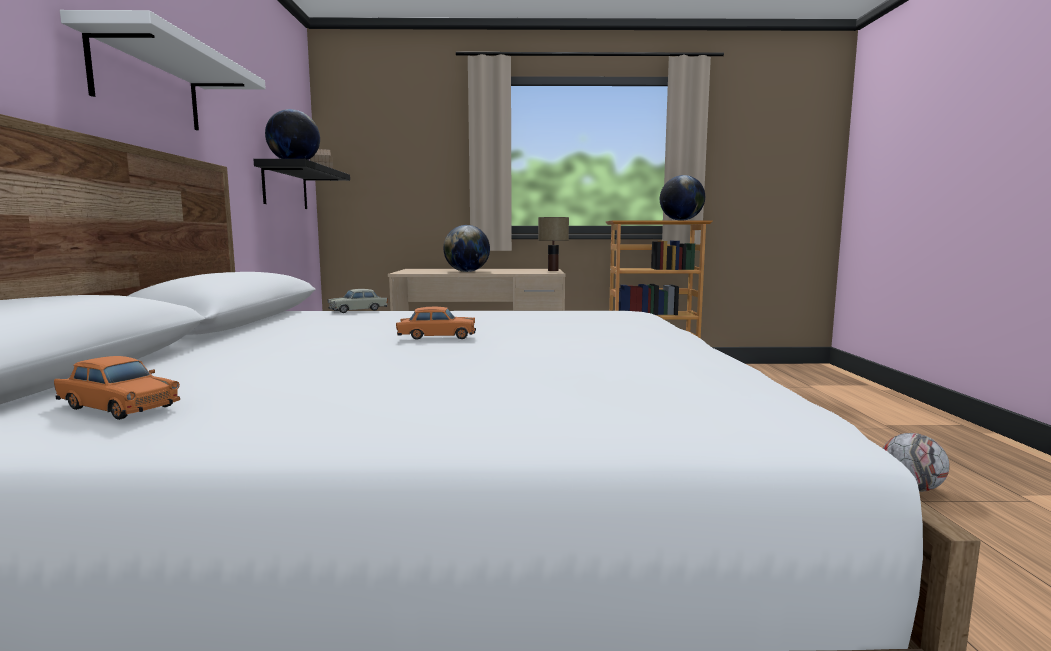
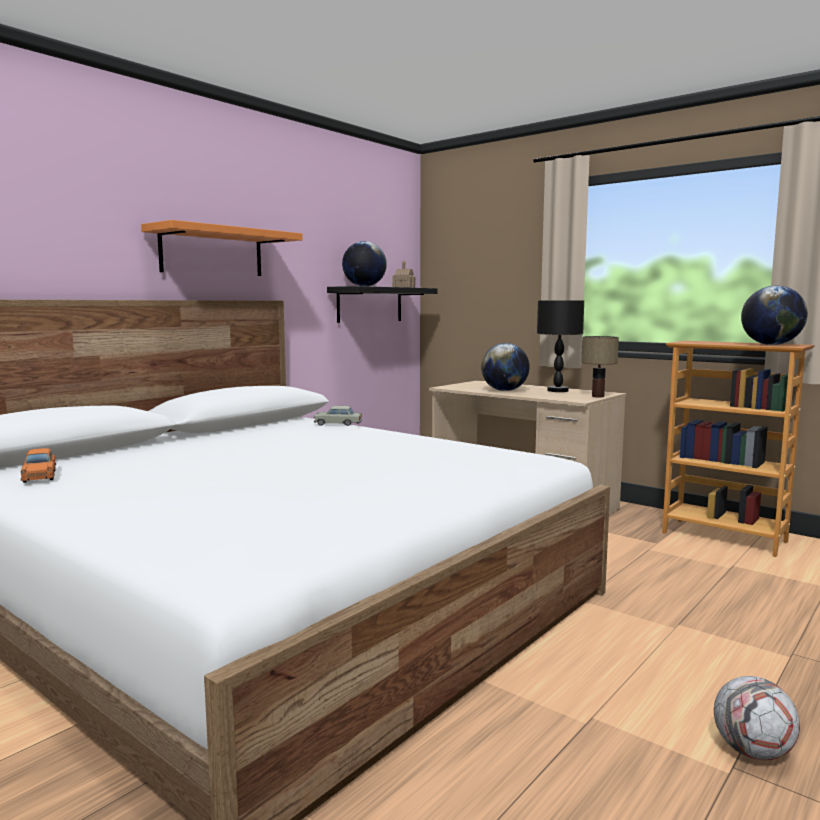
camera: 40 degrees right, 0 degrees up
white shelf [60,10,266,131] -> orange shelf [141,220,303,276]
orange toy car [396,307,476,340] -> none
none -> black table lamp [537,300,584,392]

